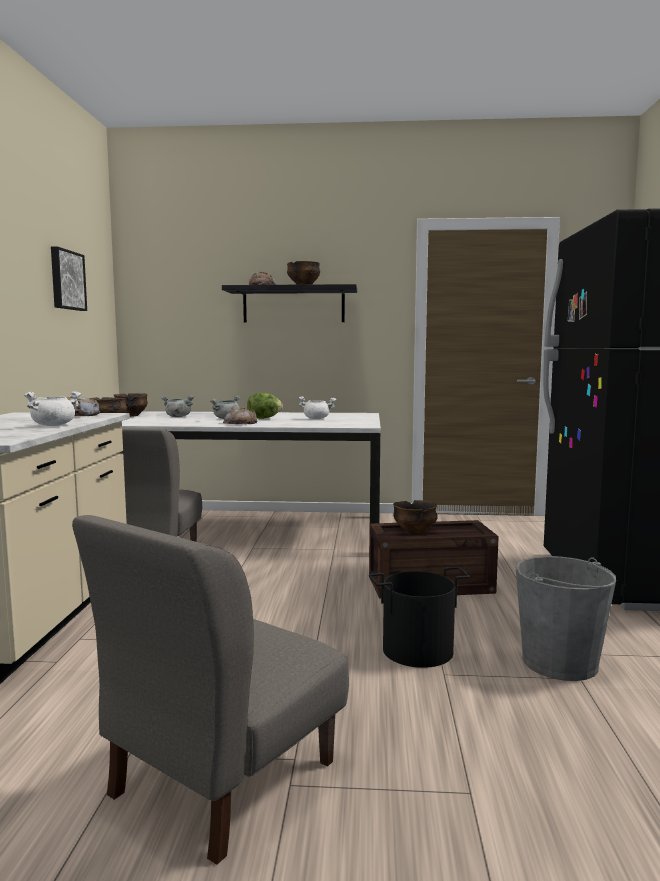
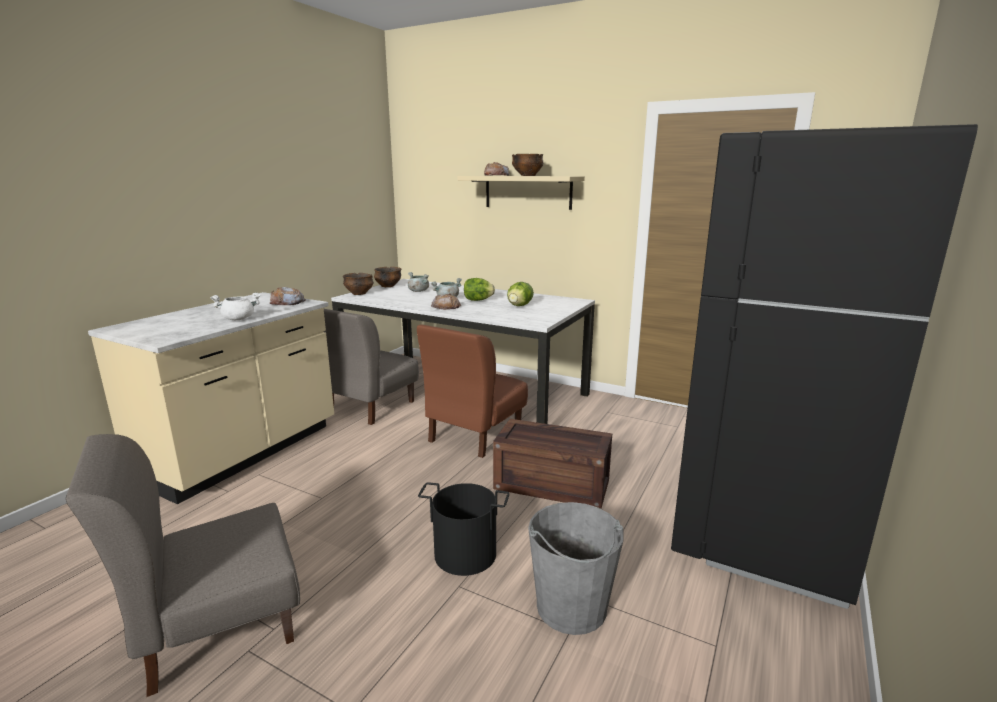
camera: 25 degrees right, 10 degrees up
picture [51,247,87,311] -> none
black shelf [222,284,357,323] -> beige shelf [457,176,585,210]
white cooking pot [298,396,336,419] -> lettuce [507,282,534,306]
bowl [393,500,438,535] -> none
none -> brown chair [417,324,528,458]

